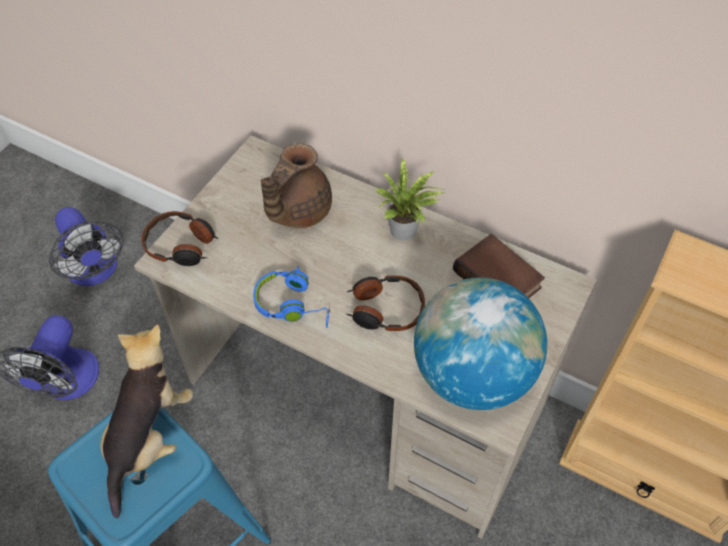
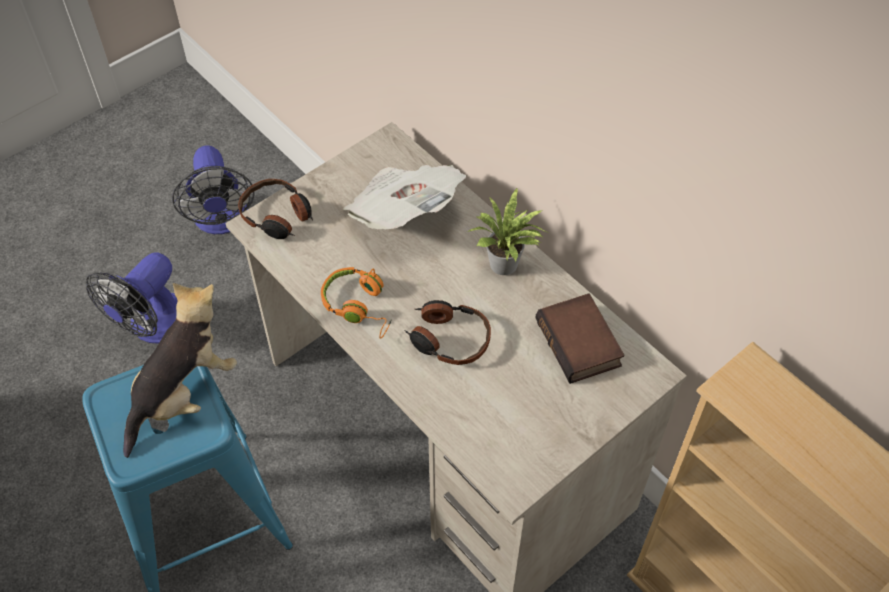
camera: 20 degrees right, 0 degrees up
blue headphones [253,266,330,328] -> orange headphones [321,267,392,339]
brown teapot [261,143,332,228] -> newspaper [343,165,466,229]
globe [414,278,547,410] -> none

